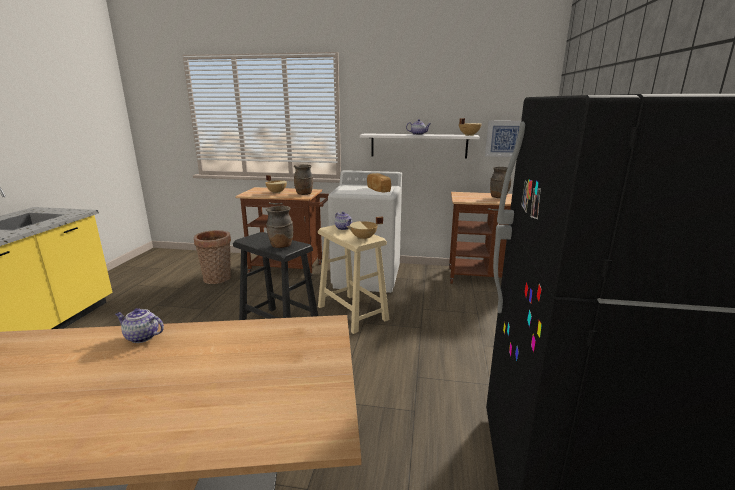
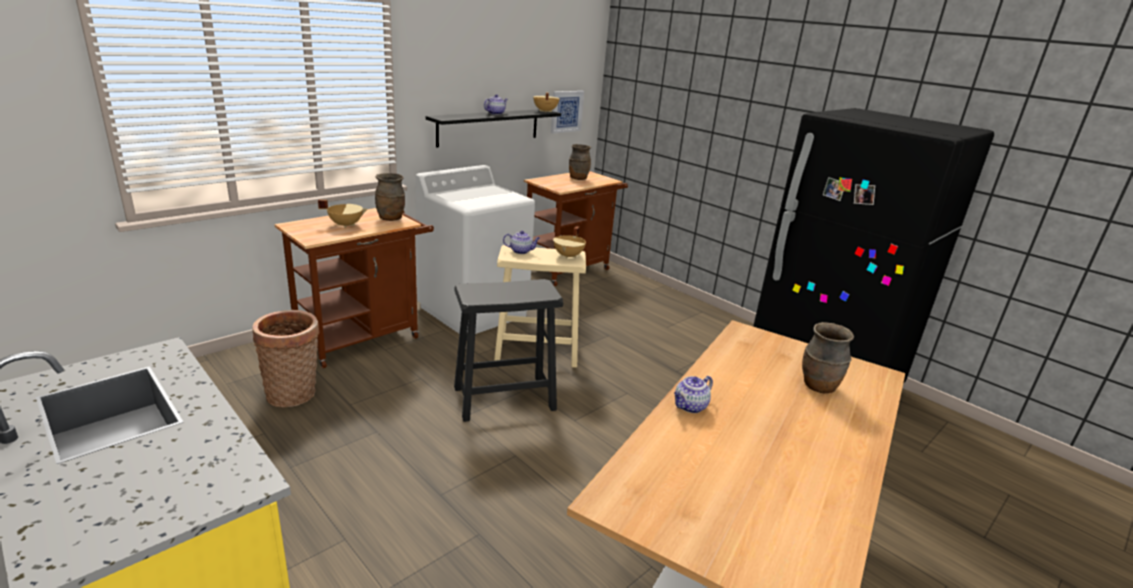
camera: 55 degrees left, 5 degrees up
brown vase [266,205,293,248] -> brown vase moved to [802,322,854,393]
white shelf [360,133,480,159] -> black shelf [426,109,561,147]
bread [367,173,391,192] -> none

